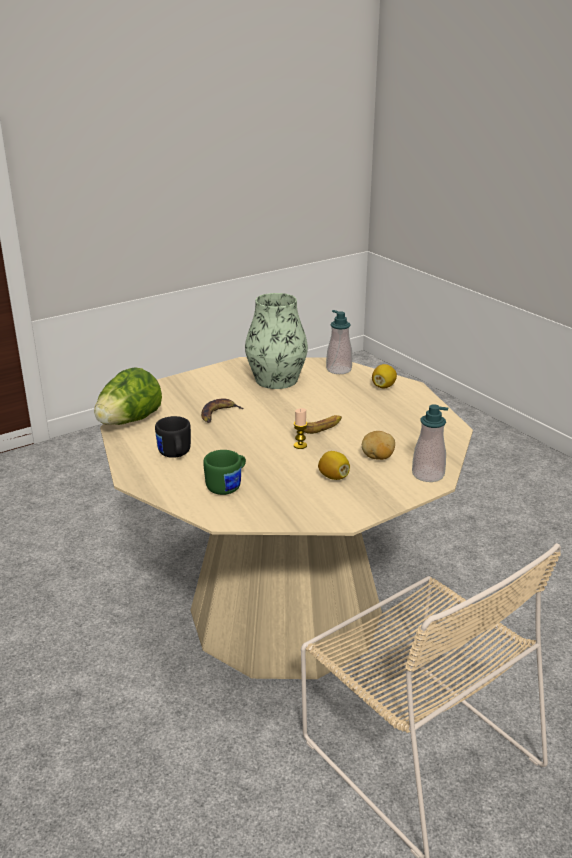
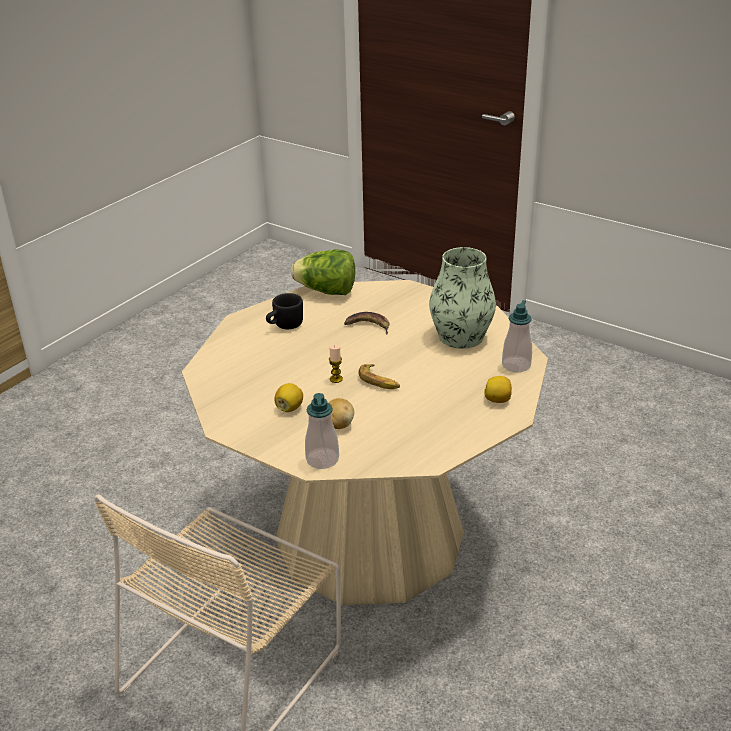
camera: 70 degrees right, 5 degrees up
green mug [203,450,246,495] -> none

